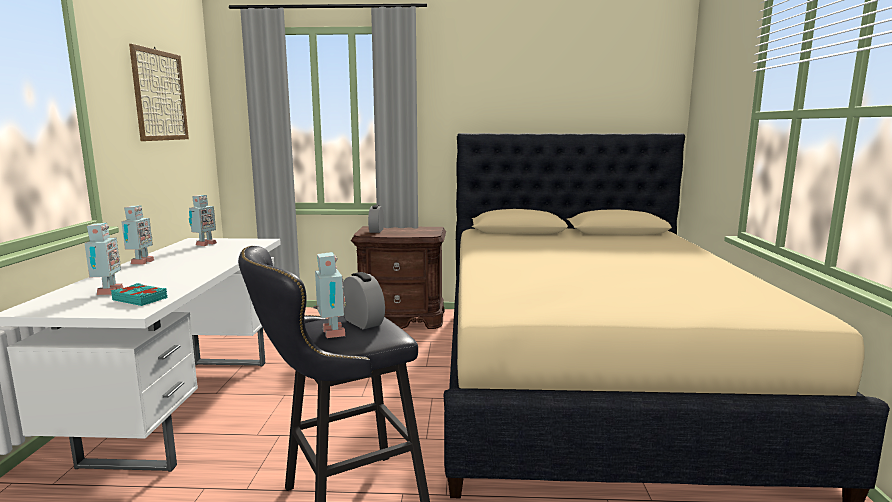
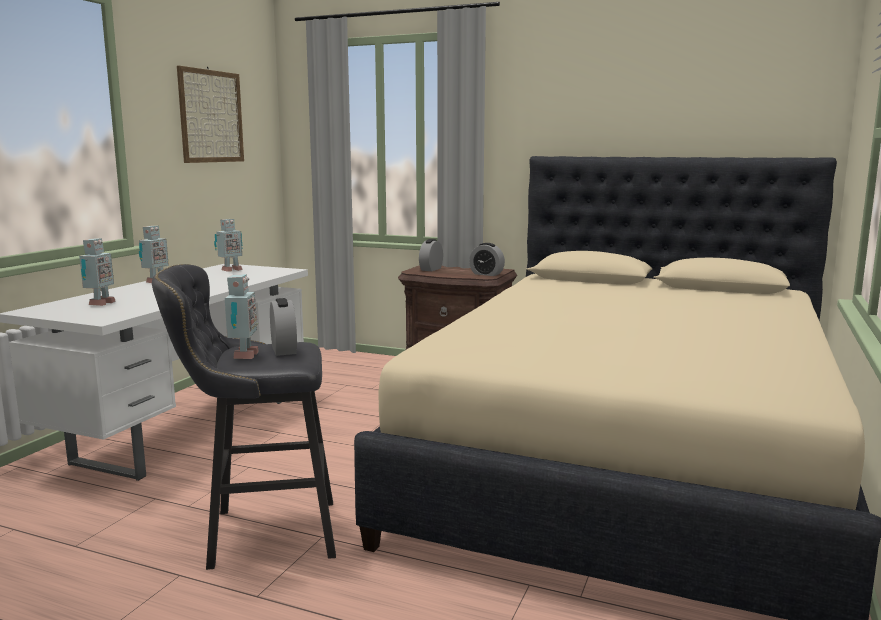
camera: 20 degrees right, 0 degrees up
turquoise book [111,283,168,306] -> none
none -> alarm clock [469,243,505,276]

